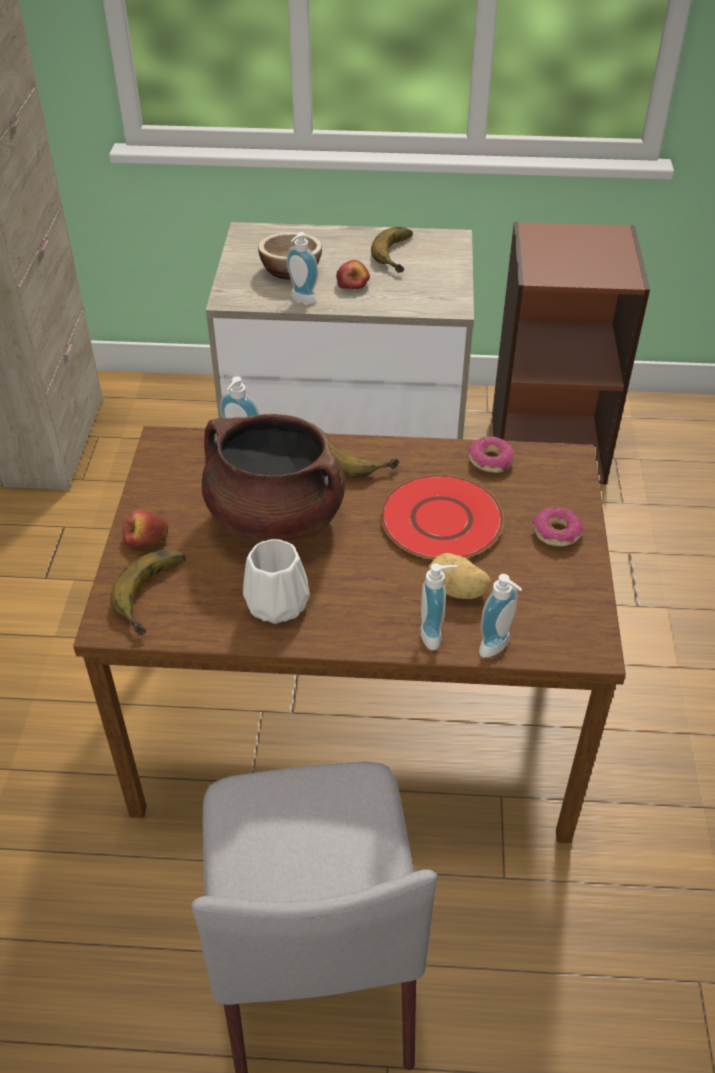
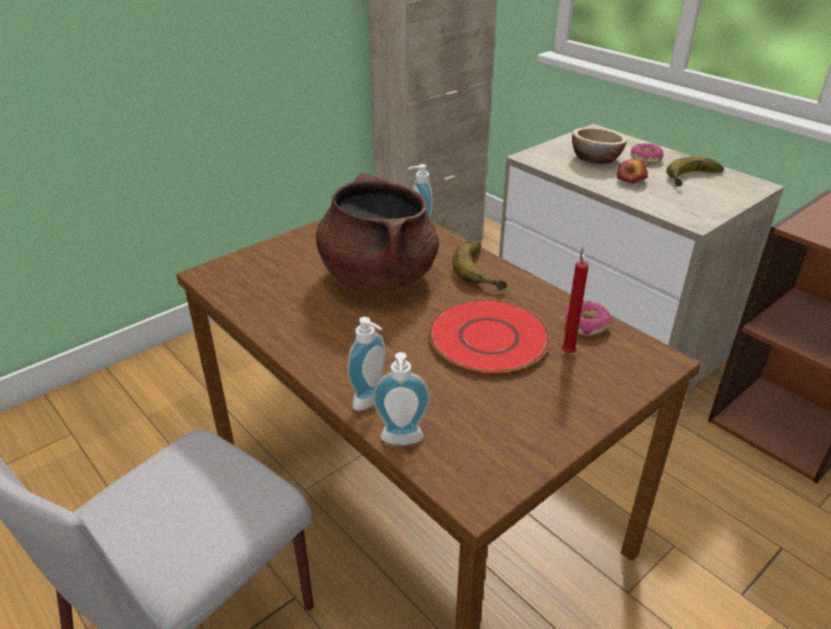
camera: 45 degrees right, 10 degrees down
banana [110,550,186,635] -> none
apple [122,509,168,547] -> none
white vase [243,539,310,624] -> none
soap dispenser [286,232,318,304] -> none
potato [427,553,491,599] -> none
donut [533,507,584,547] -> donut moved to [631,143,664,164]
none -> red candle [562,247,589,353]

